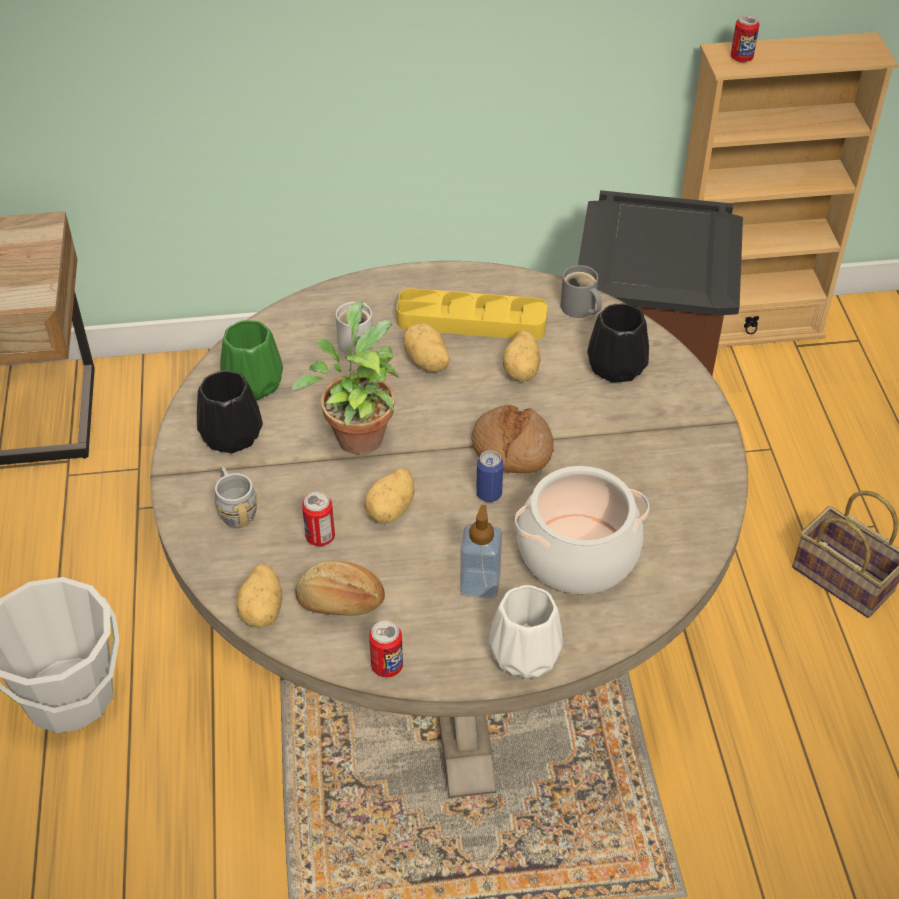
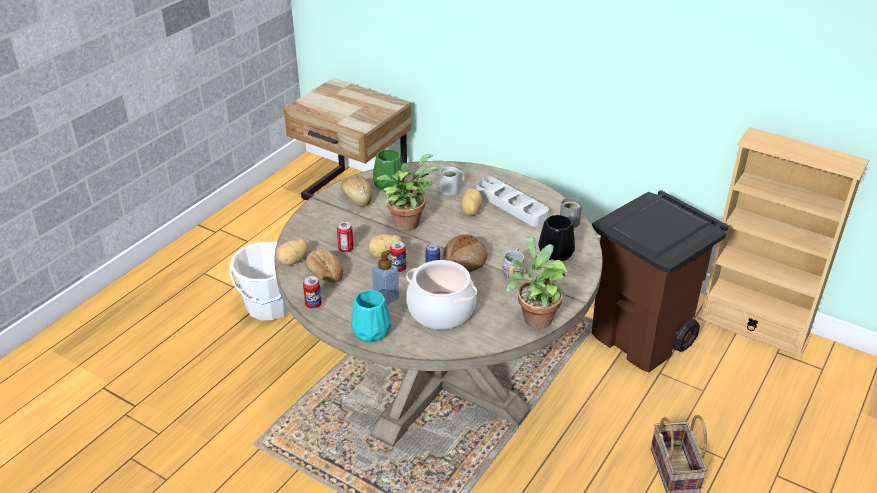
camera: 40 degrees right, 10 degrees down
black vase [197,370,263,454] -> bread [341,175,372,207]
grey mug [215,466,258,528] -> grey mug moved to [502,248,525,281]
yellow tray [396,288,547,340] -> grey tray [476,177,549,226]
white vase [488,585,563,679] -> turquoise vase [351,290,391,343]
potato [502,331,541,381] -> none
can [731,14,759,63] -> can moved to [390,241,406,272]
none -> potted plant [506,236,568,329]

